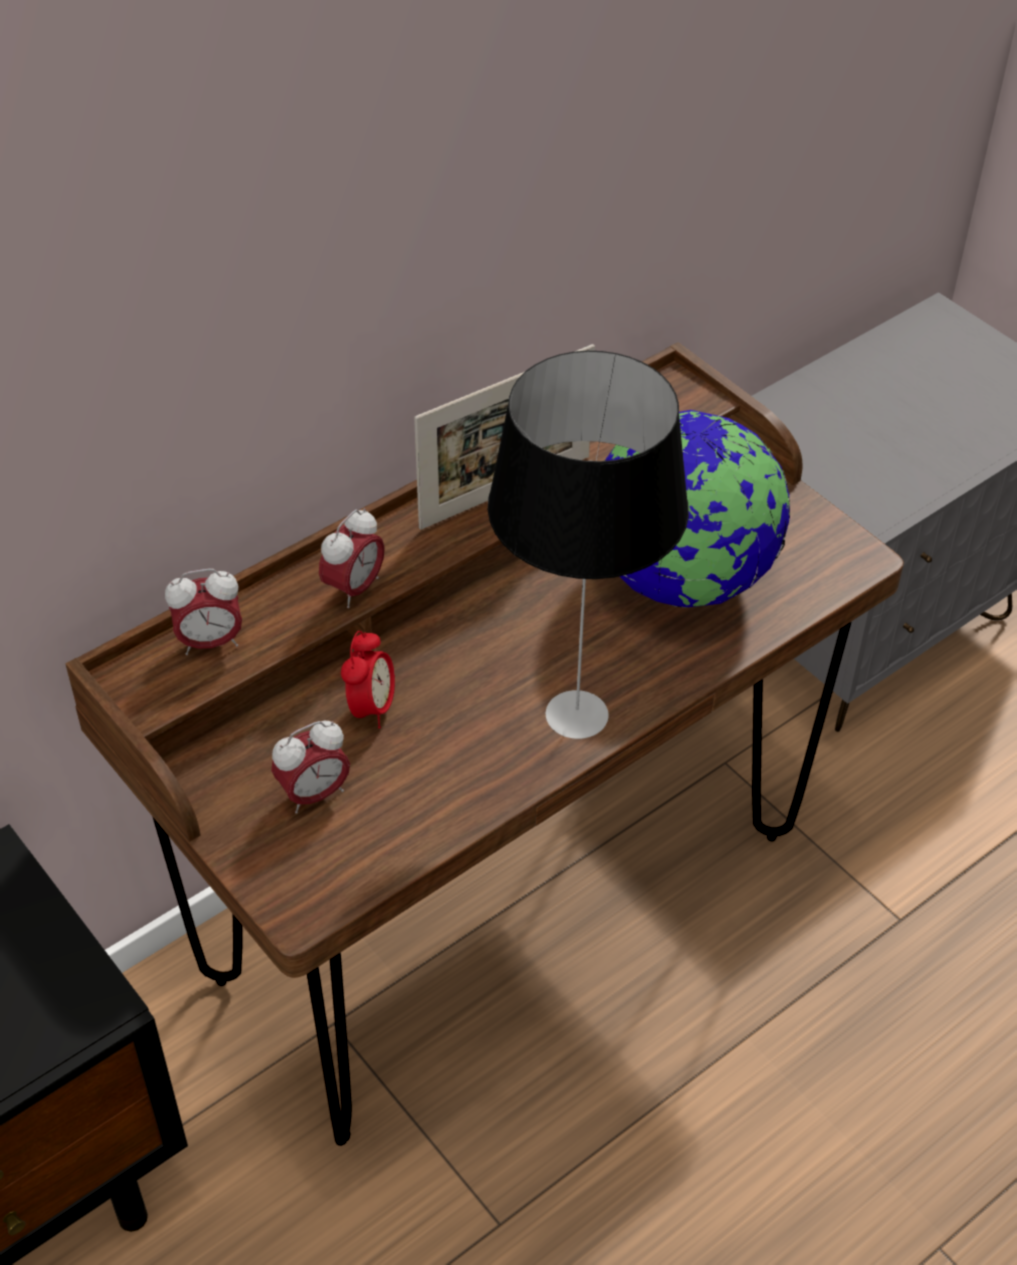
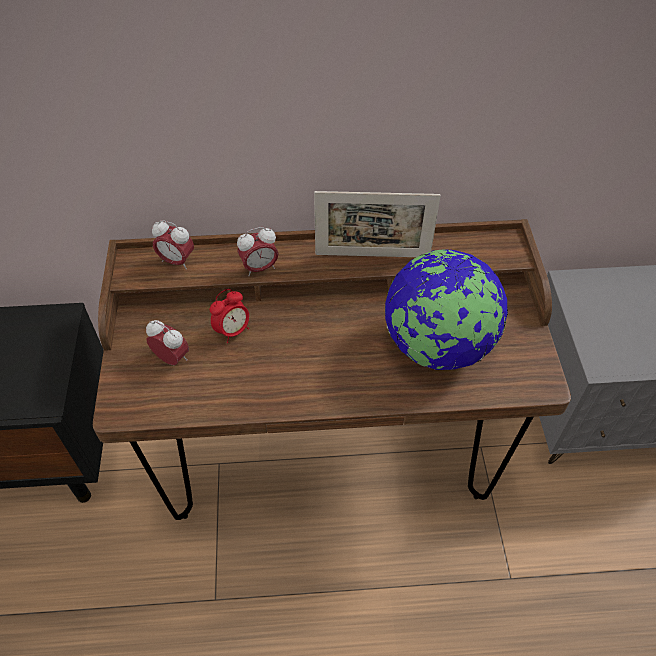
camera: 35 degrees right, 5 degrees up
alarm clock [271,721,350,814] -> alarm clock turned 150 degrees counterclockwise [146,320,189,365]
table lamp [488,351,689,739] -> none

